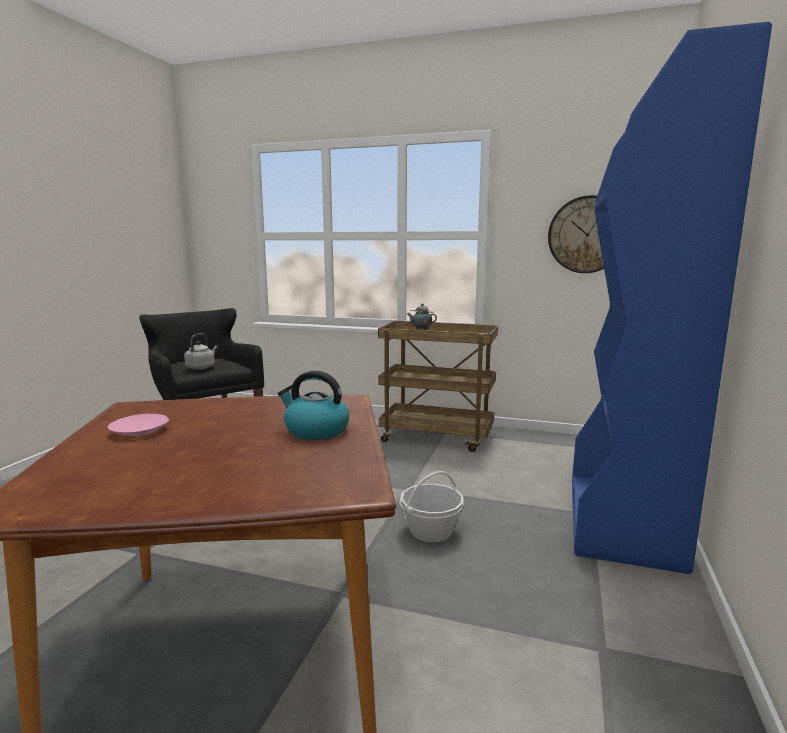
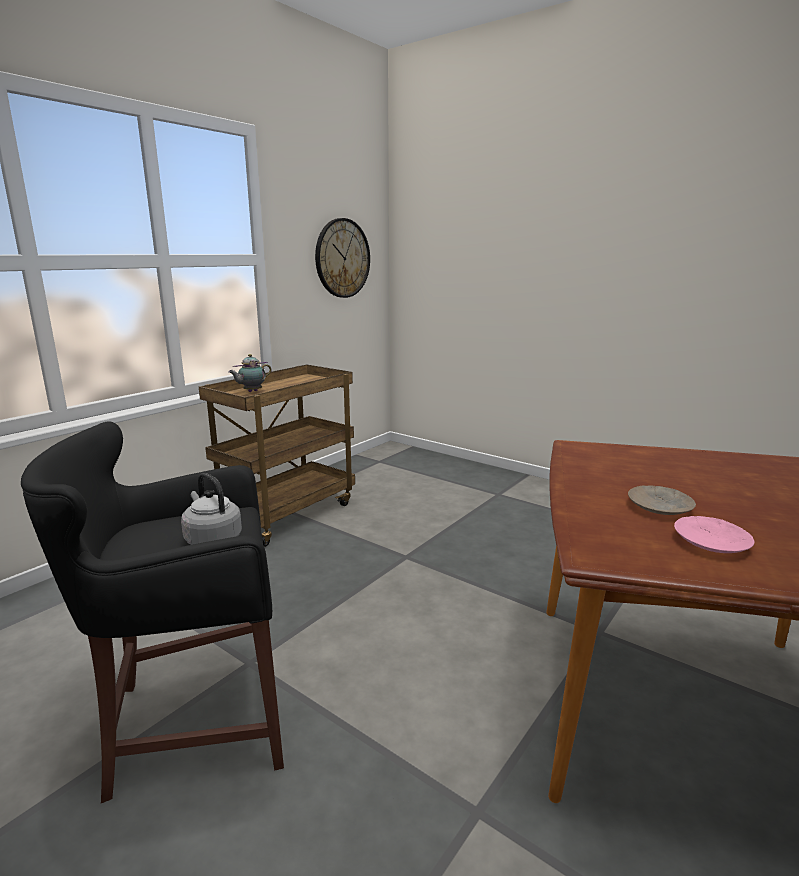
camera: 70 degrees left, 5 degrees up
kettle [278,371,349,440] -> none
basket [400,471,464,542] -> none
blue bookcase [572,22,772,574] -> none
none -> beige plate [628,485,696,515]

